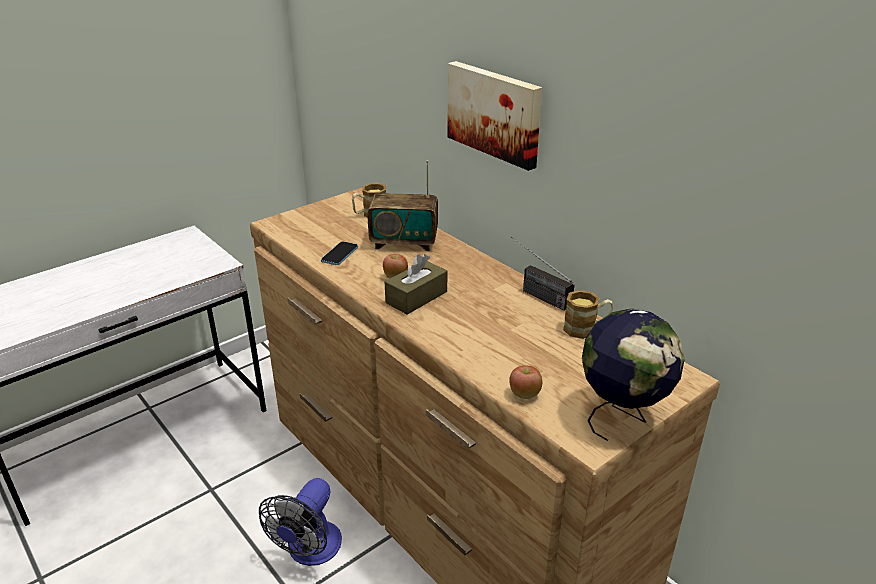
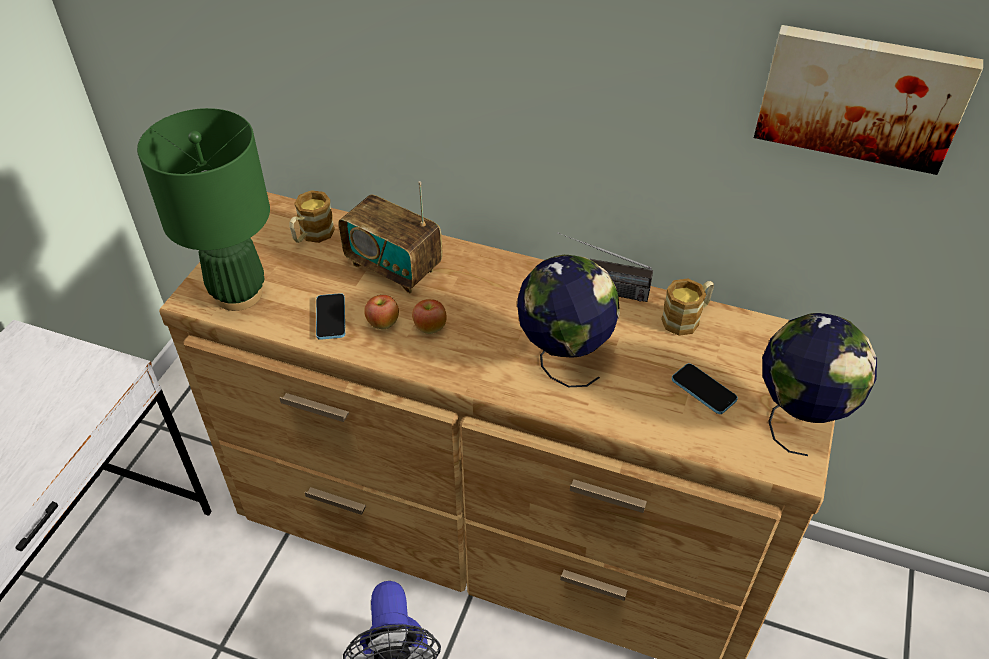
camera: 30 degrees left, 15 degrees up
radio [367,160,438,251] -> radio turned 60 degrees clockwise [339,181,443,293]
brown tissue box [385,254,447,315] -> none
picture [447,61,542,171] -> picture moved to [754,25,983,175]
apple [509,365,542,399] -> apple moved to [364,295,399,329]
none -> green table lamp [137,108,270,311]
none -> globe [517,255,620,387]
none -> phone [672,363,738,414]

